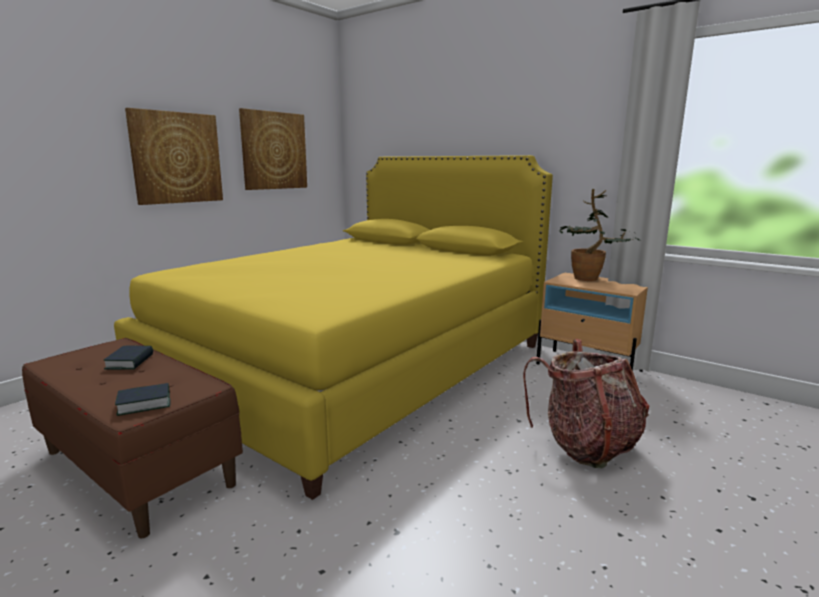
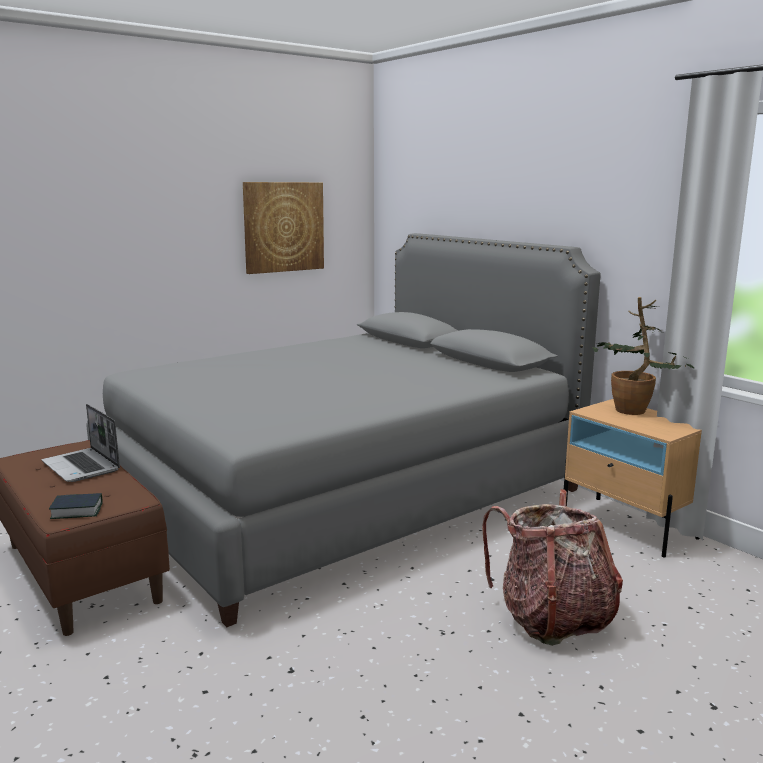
camera: 15 degrees right, 0 degrees up
book [103,346,153,370] -> laptop [42,404,120,482]
yellow bed [114,155,553,500] -> grey bed [86,233,601,627]
picture [125,108,223,205] -> none

